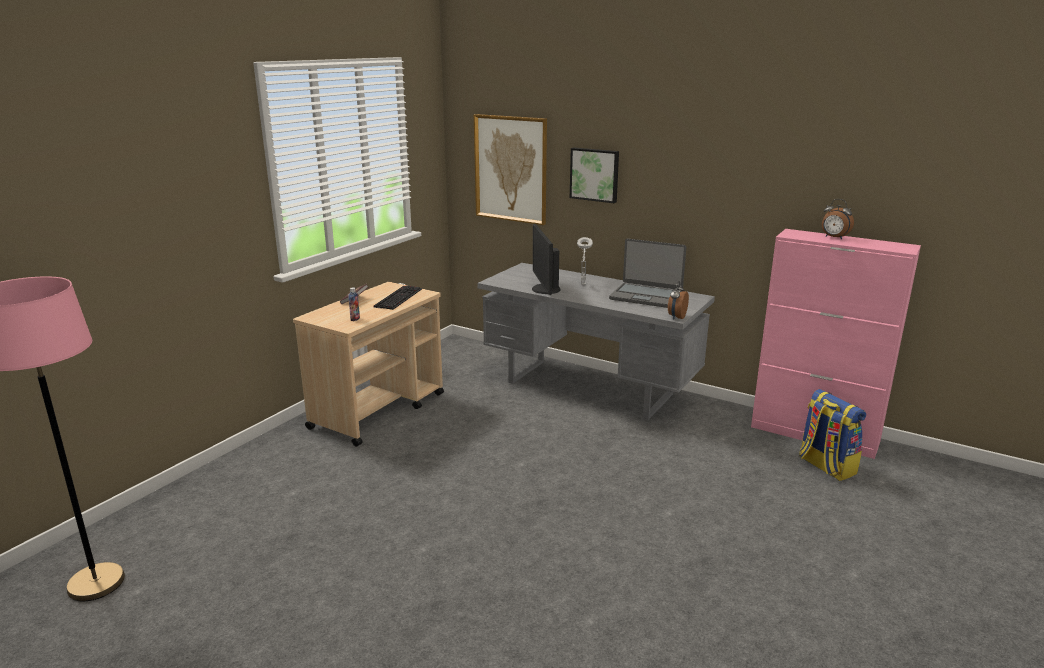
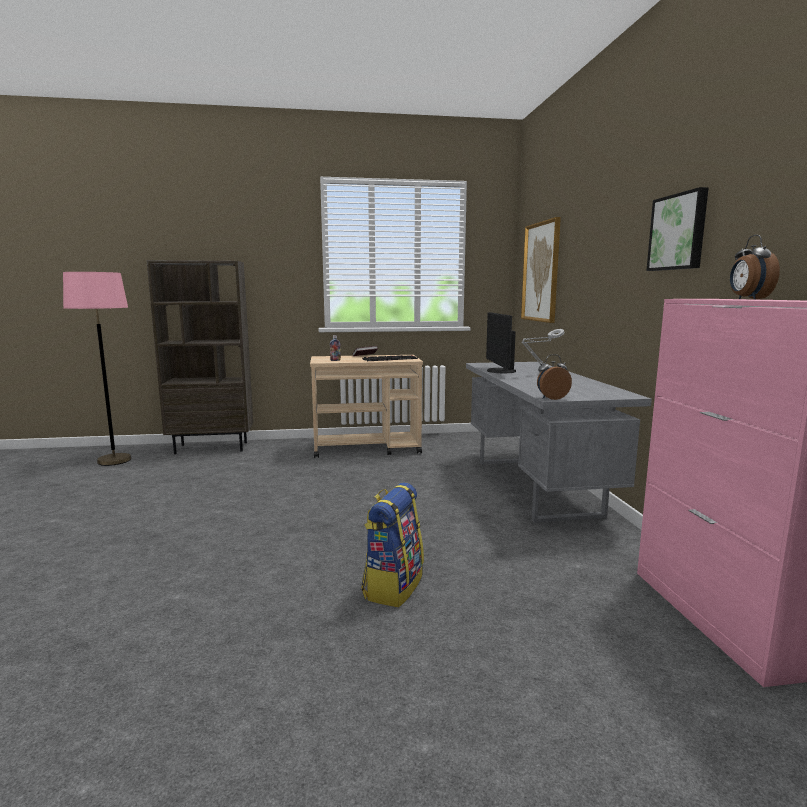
camera: 50 degrees right, 10 degrees down
monitor [532,224,561,295] -> monitor turned 45 degrees counterclockwise [486,312,516,373]
picture [570,148,619,203] -> picture moved to [646,187,709,271]
laptop [609,239,686,308] -> none
backpack [799,389,866,481] -> backpack moved to [362,482,424,607]
none -> brown bookcase [146,260,253,454]

